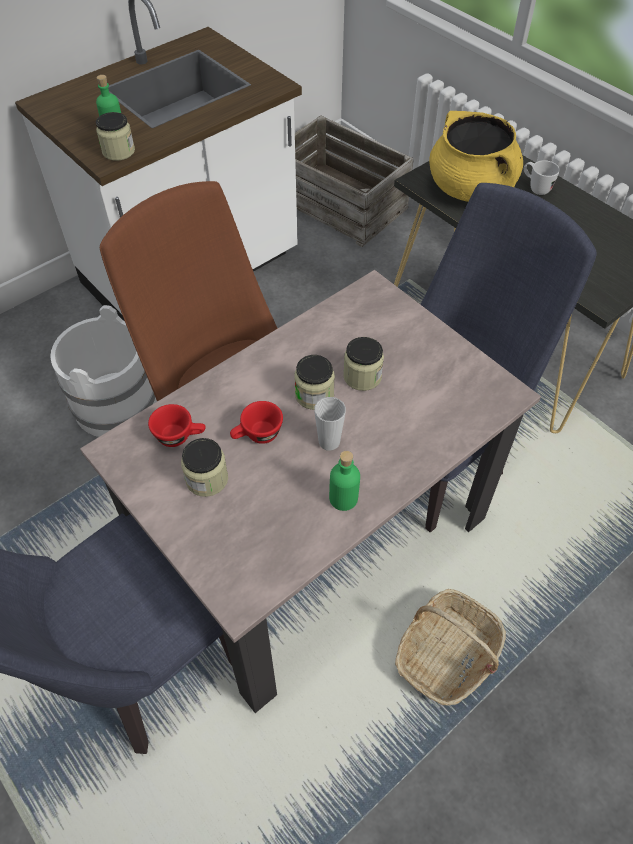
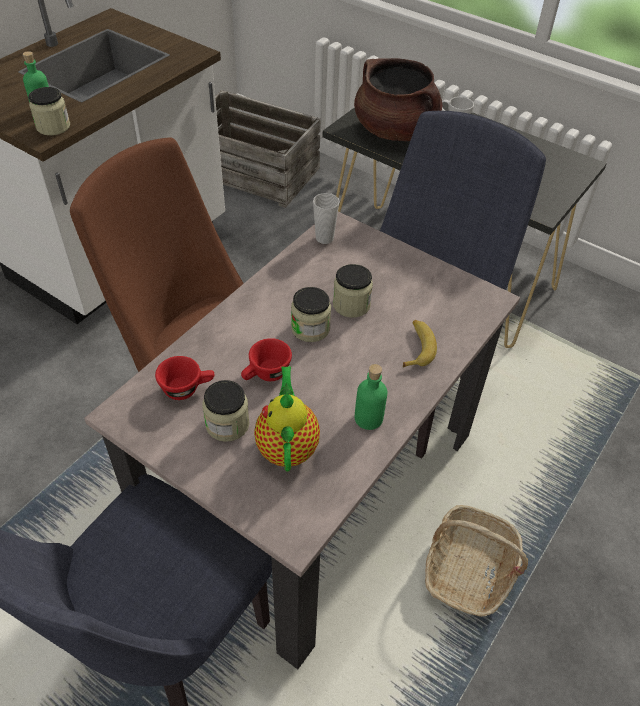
camera: 15 degrees left, 5 degrees down
white bucket [50,305,157,437] -> none
cup [314,397,346,451] -> cup moved to [313,193,340,244]
yellow cooking pot [429,111,523,202] -> brown cooking pot [354,58,442,141]
none -> teapot [254,366,320,472]
none -> banana [403,320,437,368]

